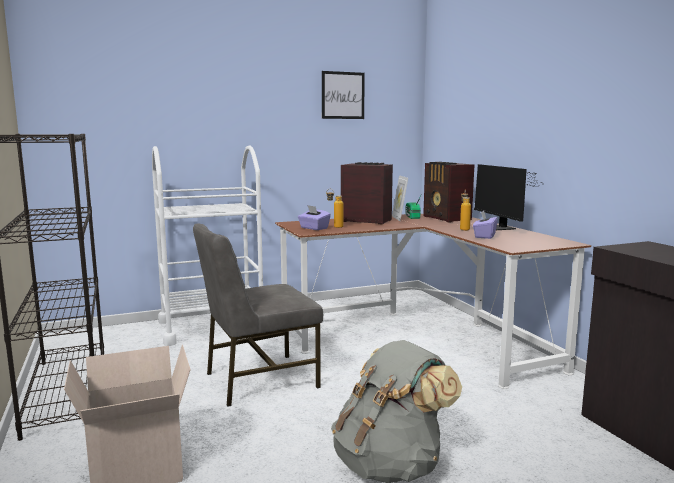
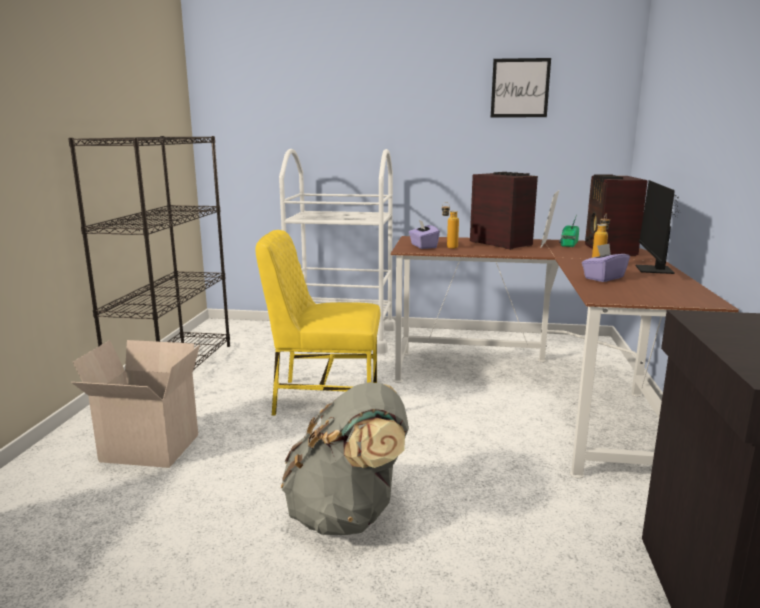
camera: 30 degrees right, 5 degrees up
grey chair [193,223,323,407] -> yellow chair [255,230,381,416]

